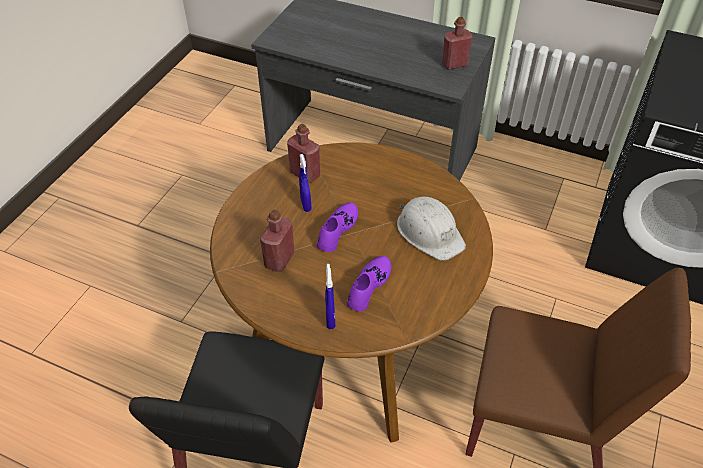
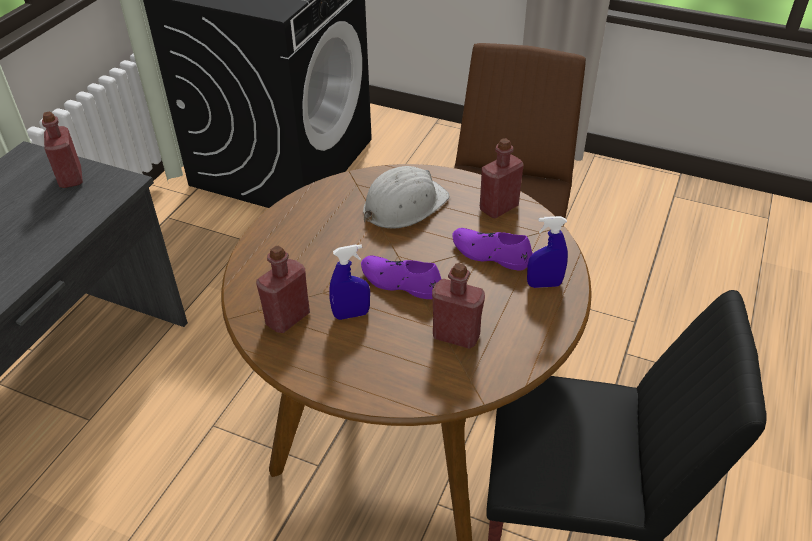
camera: 90 degrees left, 5 degrees down
none -> red bottle [480,138,523,218]

